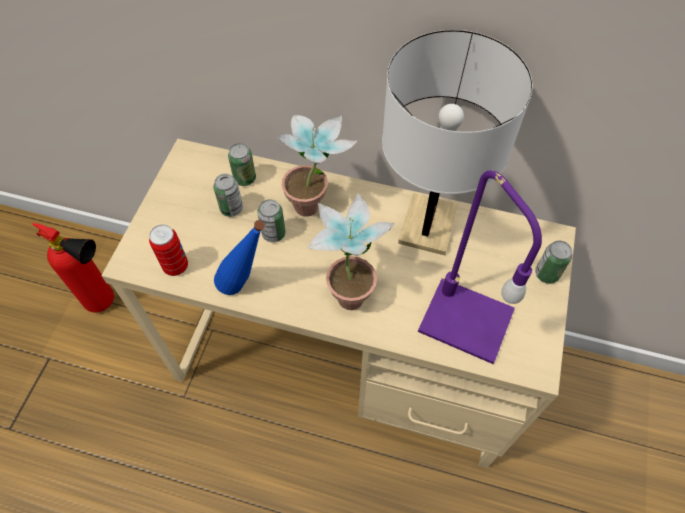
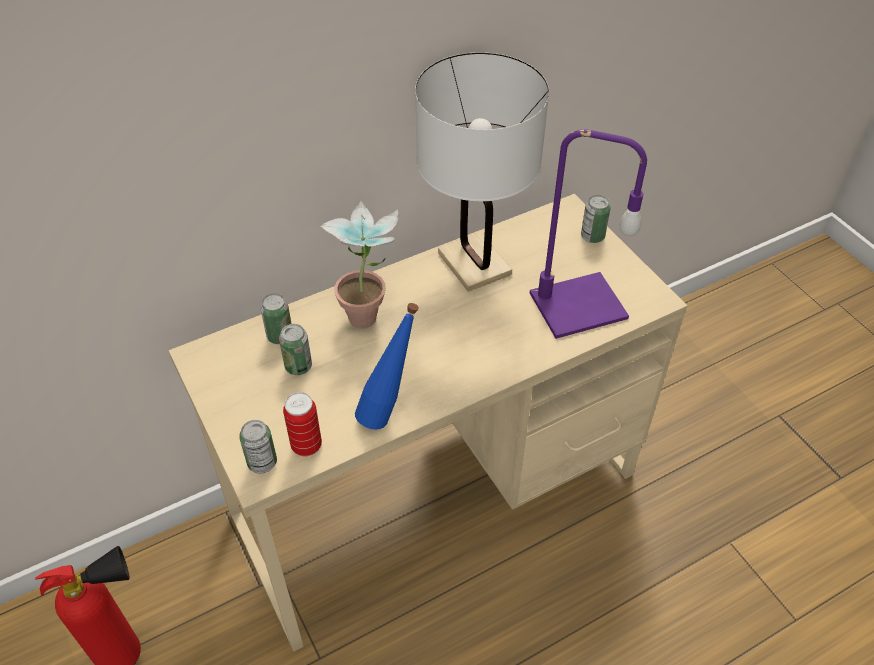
camera: 45 degrees left, 10 degrees down
can [257,199,286,243] -> can moved to [239,420,277,474]
potted plant [308,193,395,310] -> none

